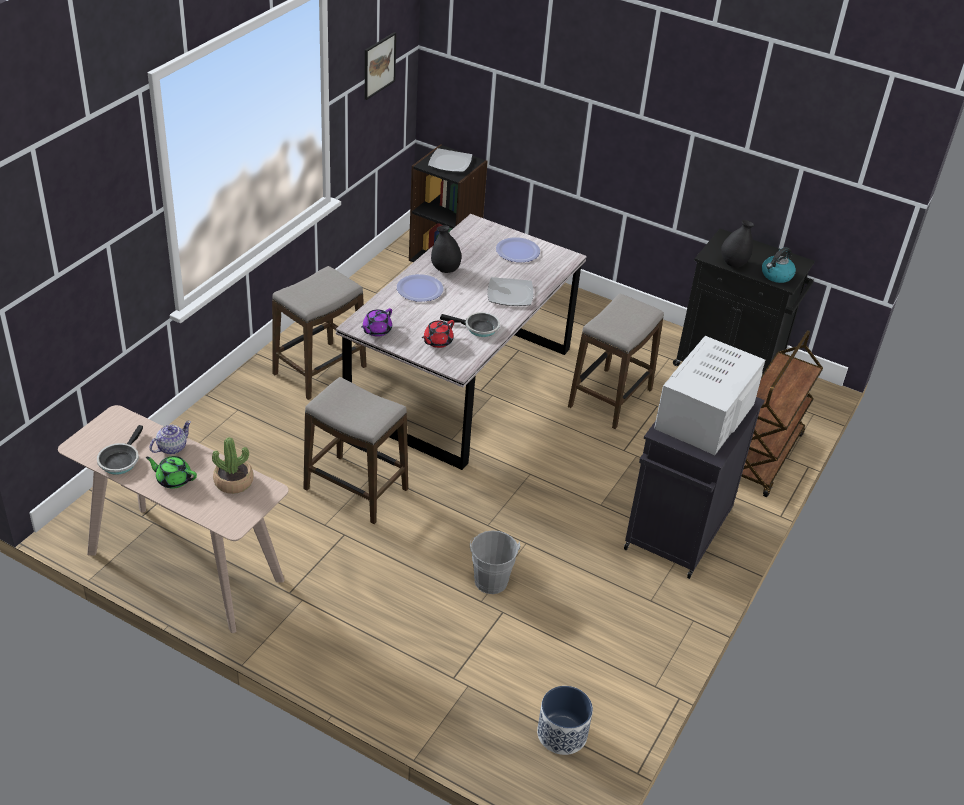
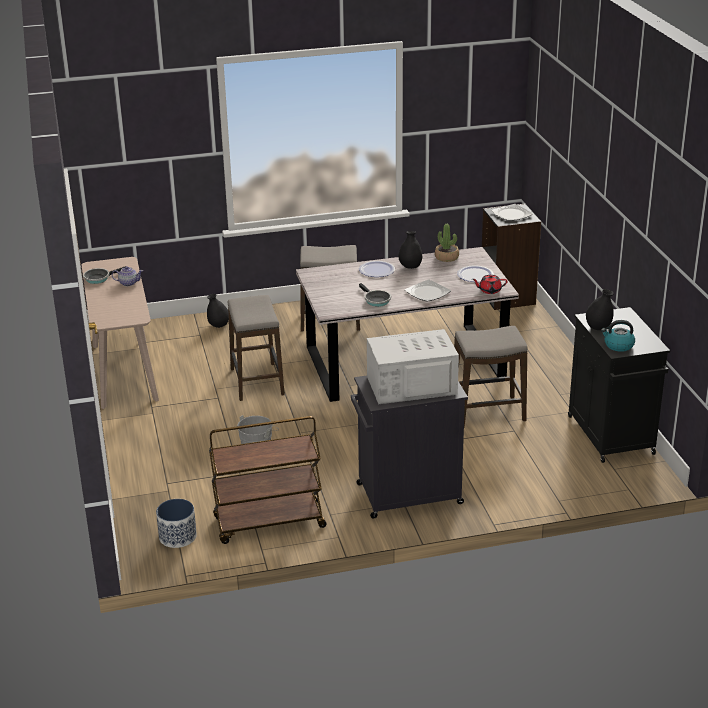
camera: 50 degrees right, 10 degrees down
green teapot [146,456,197,489] -> none
potted plant [212,437,254,494] -> potted plant moved to [435,224,459,262]
purple teapot [361,308,392,337] -> none
picture [365,32,396,100] -> none
red teapot [422,320,454,348] -> red teapot moved to [472,274,508,294]
brown cart [741,330,823,497] -> brown cart moved to [209,416,327,544]
none -> black vase [207,294,229,328]

